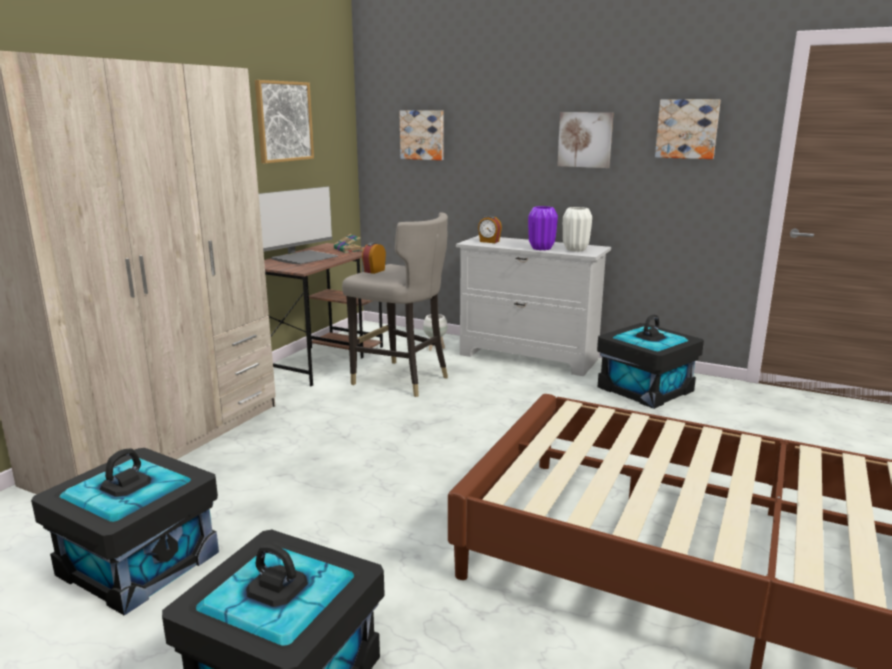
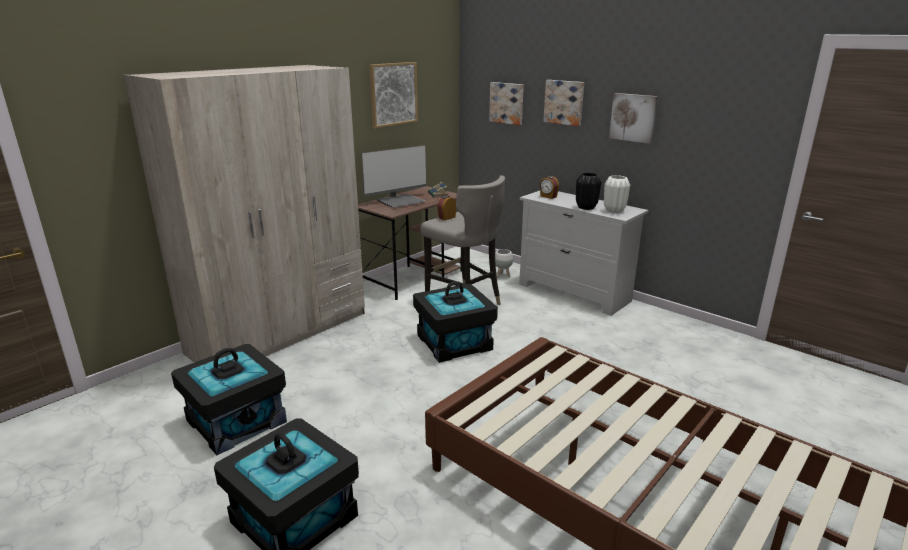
camera: 15 degrees right, 5 degrees up
purple vase [528,206,558,250] -> black vase [576,173,601,210]
black storage box [597,315,704,409] -> black storage box moved to [413,281,498,363]
picture [655,99,721,159] -> picture moved to [543,80,584,126]

